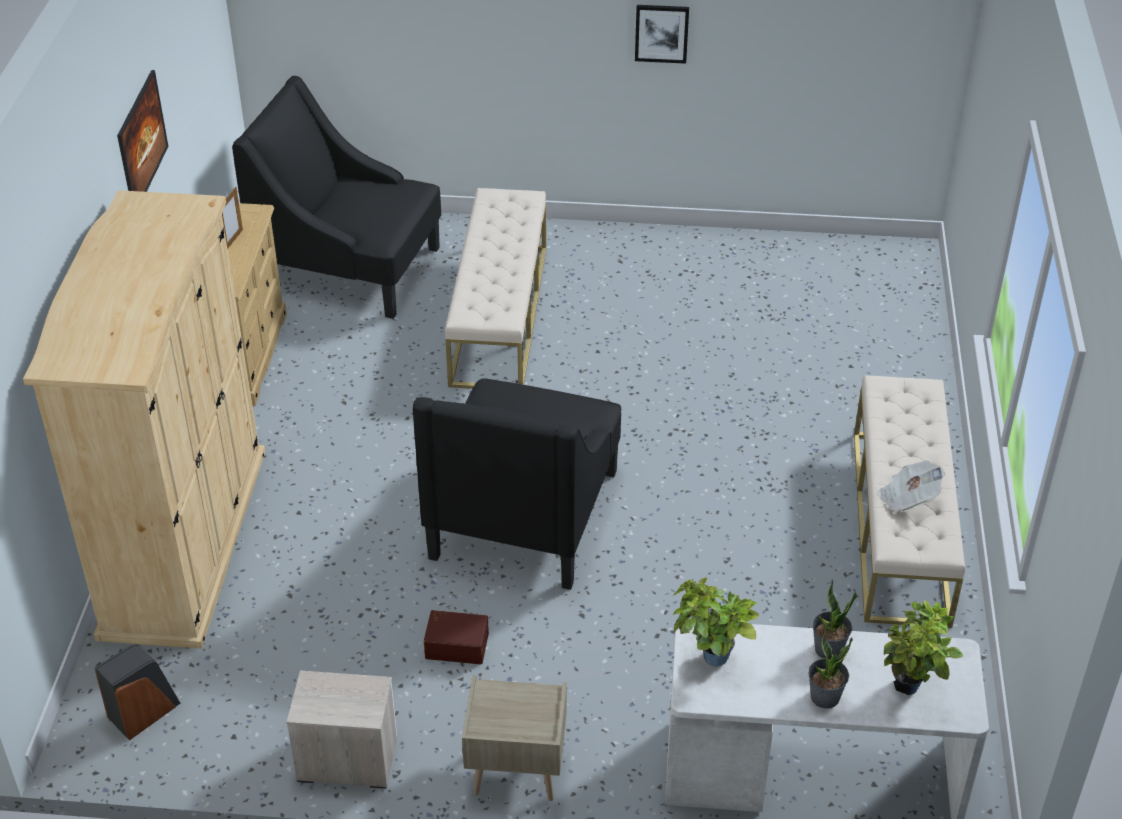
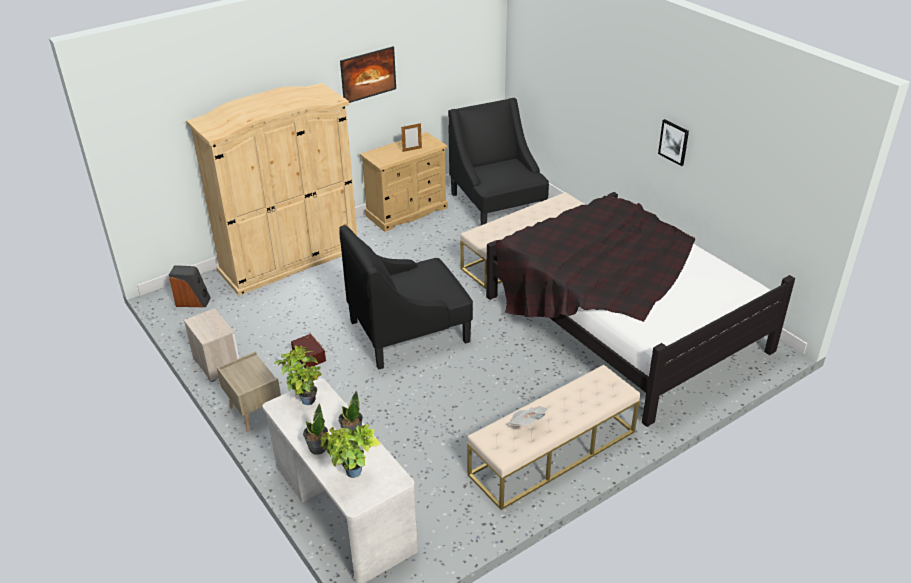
camera: 50 degrees right, 5 degrees down
none -> black bed [486,192,795,427]

